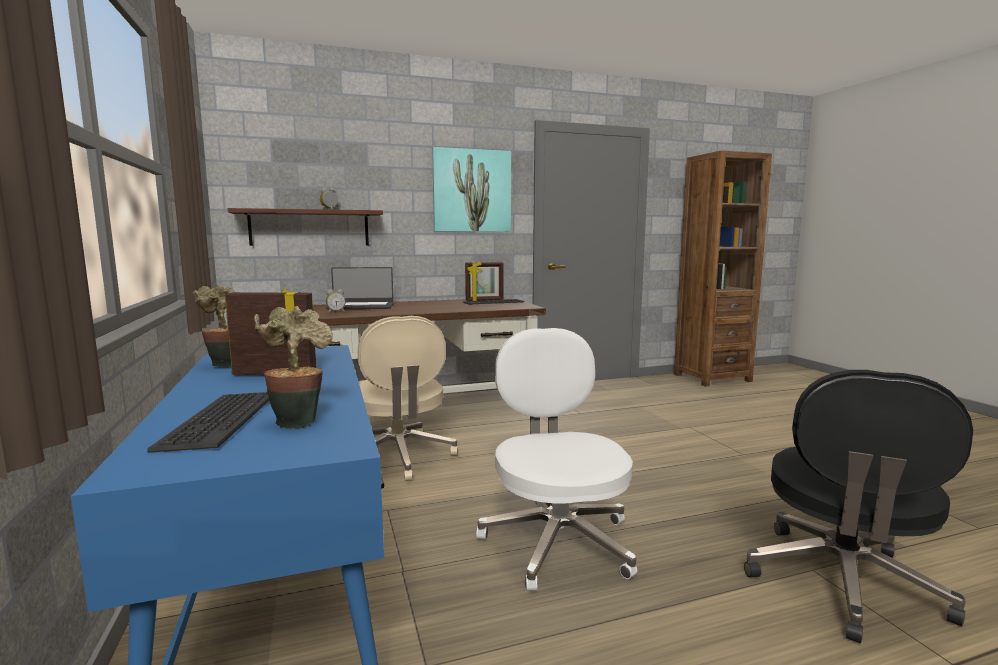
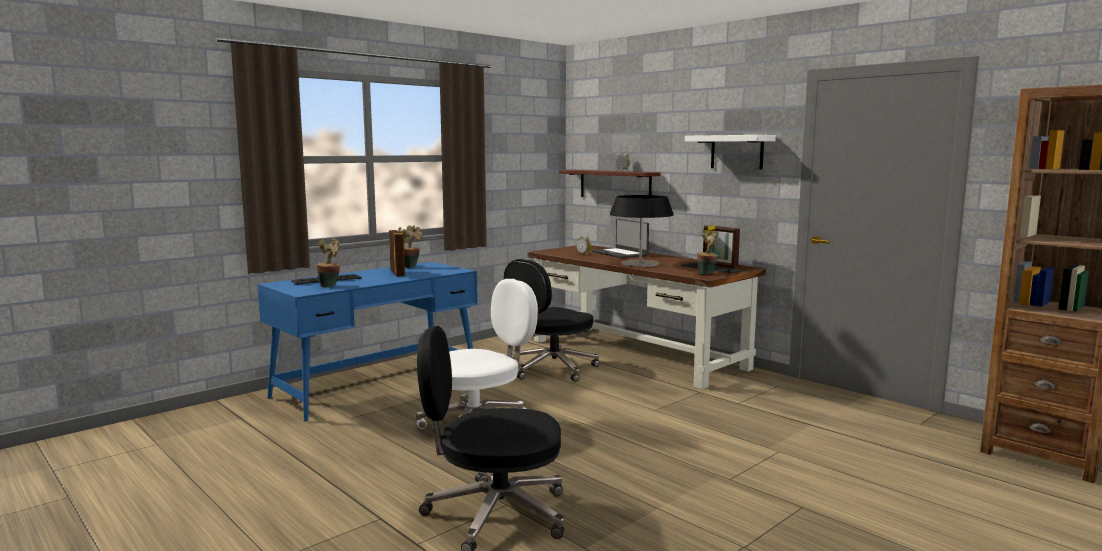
camera: 65 degrees right, 0 degrees up
beige office chair [358,316,458,481] -> black office chair [504,259,600,382]
picture [432,147,511,231] -> white shelf [685,135,776,170]
none -> table lamp [610,195,674,267]
none -> potted plant [697,231,719,274]

